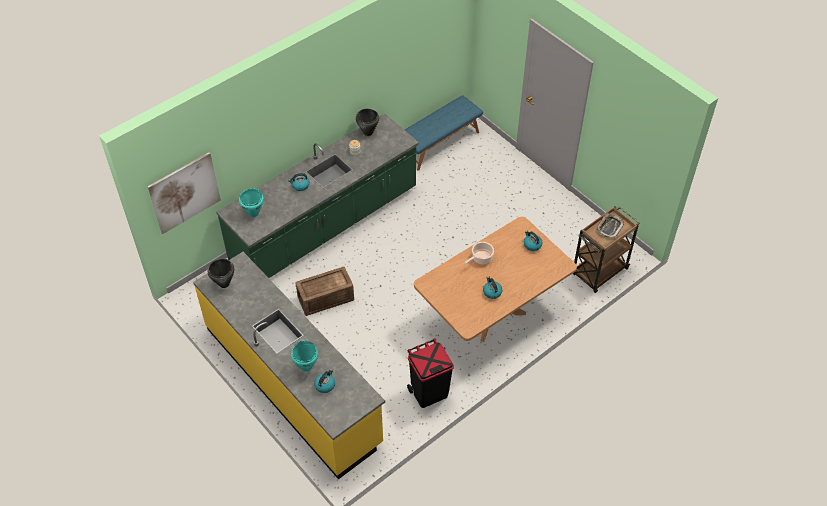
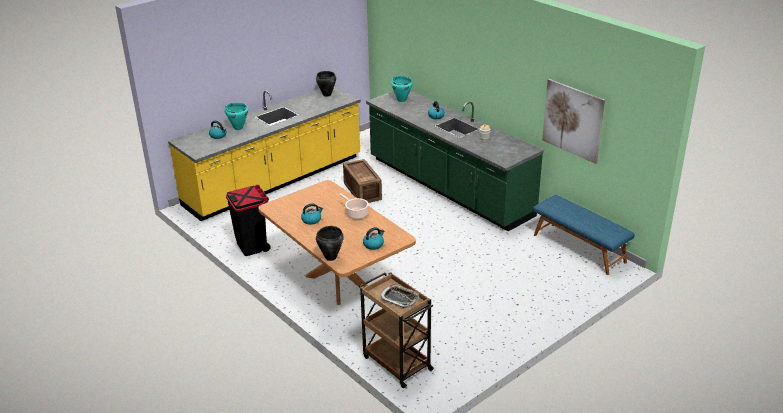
camera: 90 degrees right, 20 degrees down
picture [148,152,221,234] -> picture moved to [542,79,605,164]
black cooking pot [356,109,379,136] -> black cooking pot moved to [316,226,344,261]

